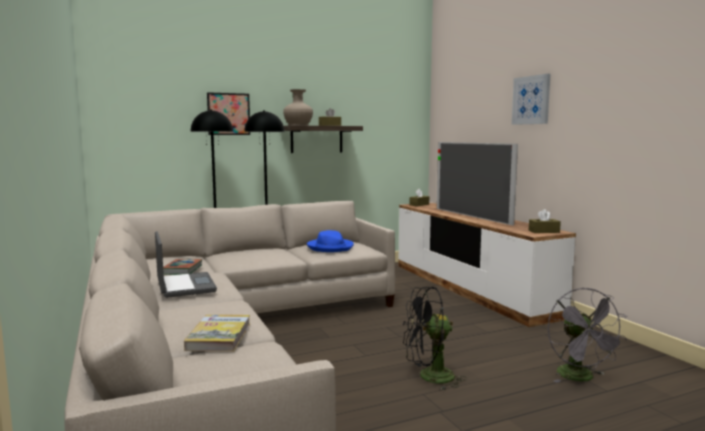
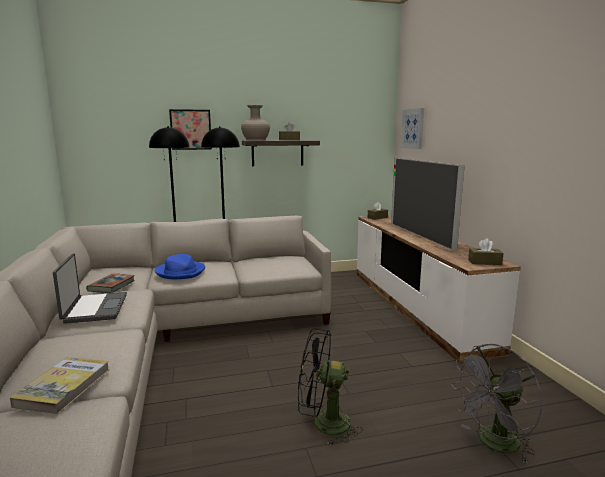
camera: 10 degrees right, 5 degrees up
blue hat [307,230,354,252] -> blue hat moved to [154,254,205,279]
picture [512,74,550,125] -> picture moved to [401,108,424,149]
grey fan [548,288,627,383] -> grey fan turned 60 degrees clockwise [451,344,543,463]

